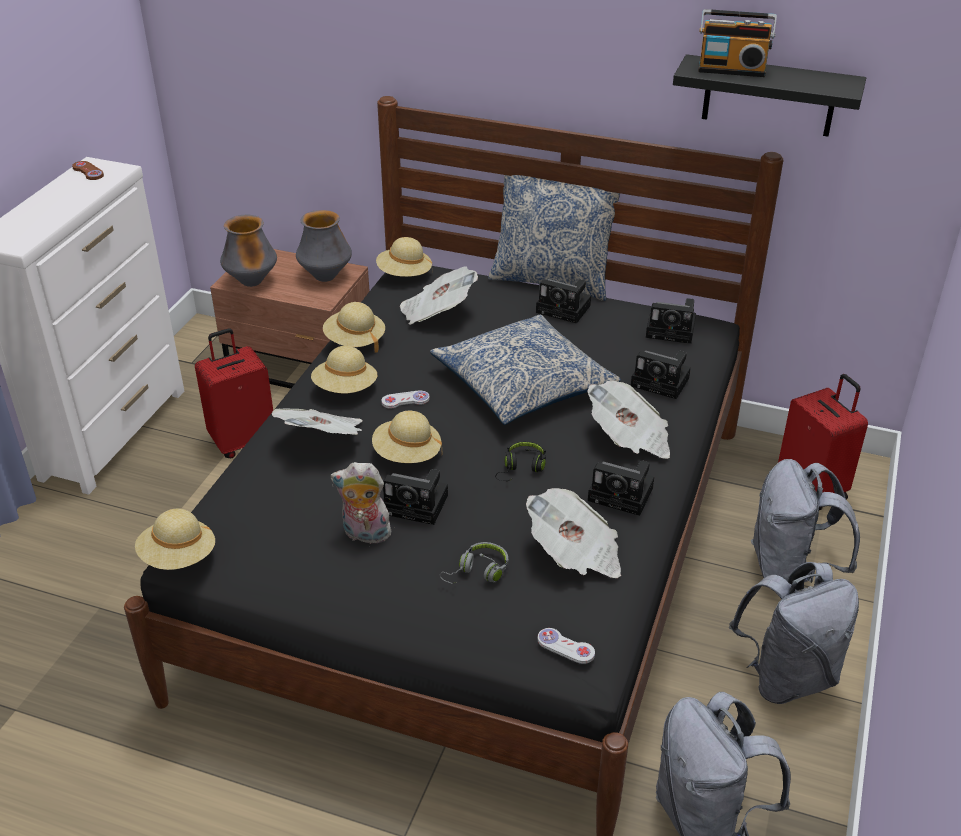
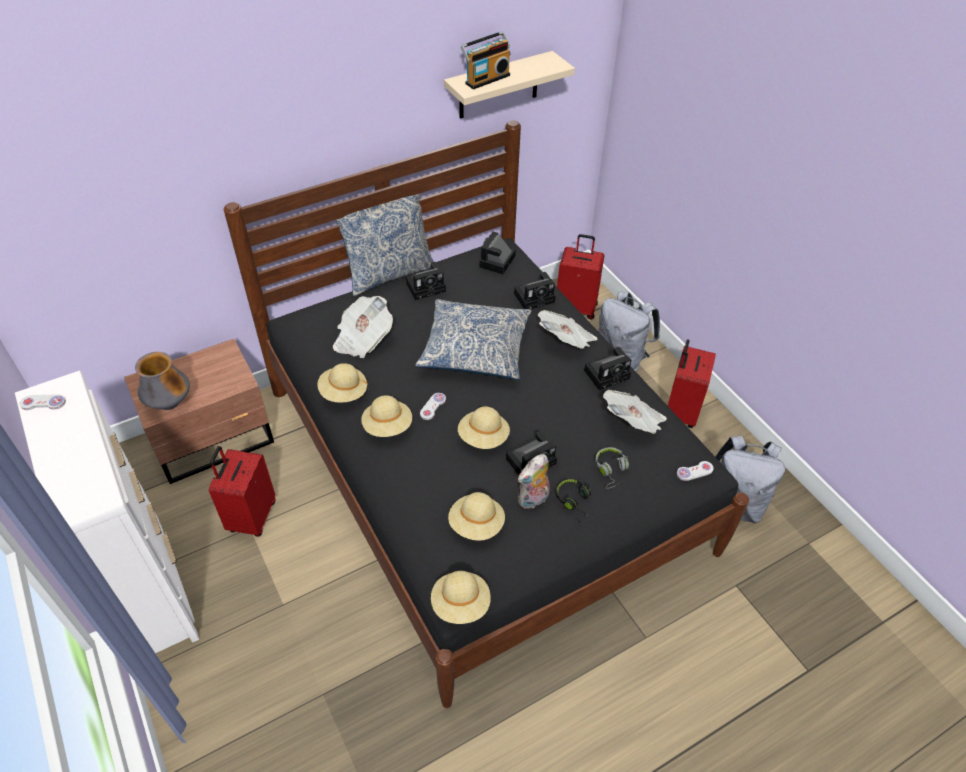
camera: 50 degrees left, 10 degrees up
brown game controller [72,161,104,180] -> white game controller [20,394,66,410]
newspaper [272,408,363,435] -> none
vase [296,210,352,282] -> none
beige hat [376,237,433,277] -> beige hat moved to [448,492,505,541]
black headphones [495,441,546,481] -> black headphones moved to [556,478,591,523]
camera [646,298,696,344] -> camera turned 150 degrees clockwise [479,232,516,274]
black shelf [673,54,866,137] -> beige shelf [444,51,575,119]
grey backpack [729,562,859,704] -> red suitcase [668,339,716,428]

